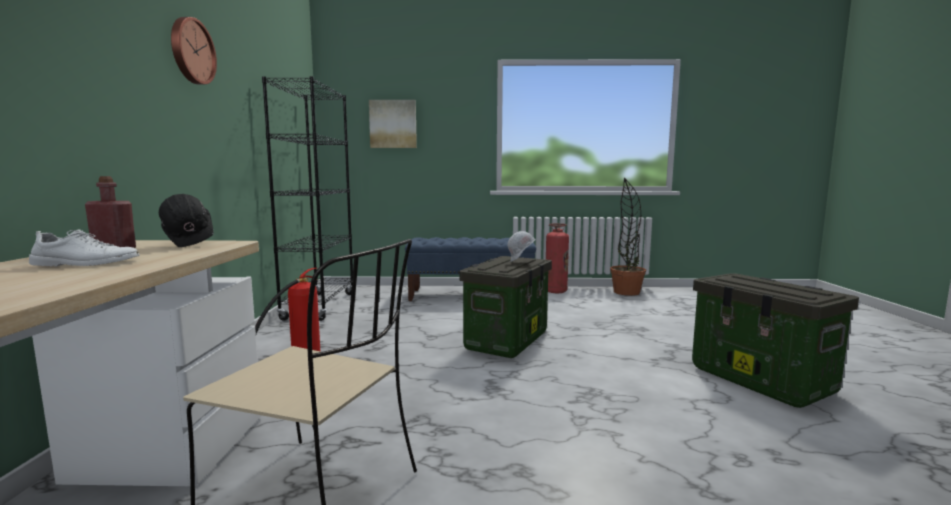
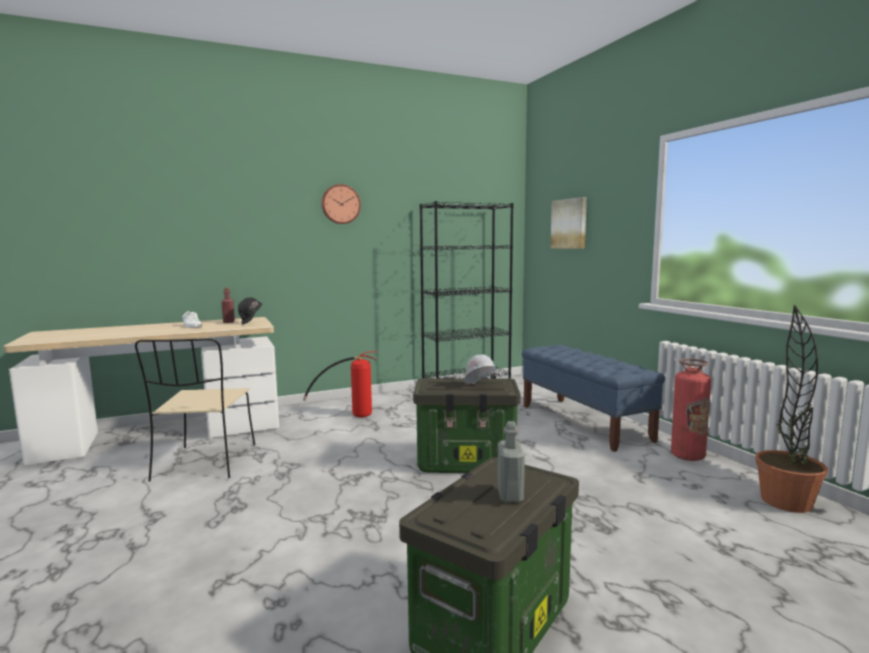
camera: 65 degrees right, 0 degrees up
none -> grey bottle [497,421,525,502]

